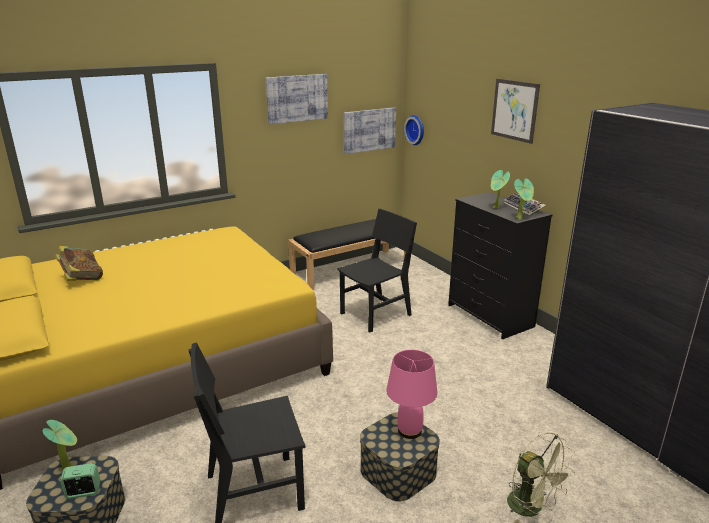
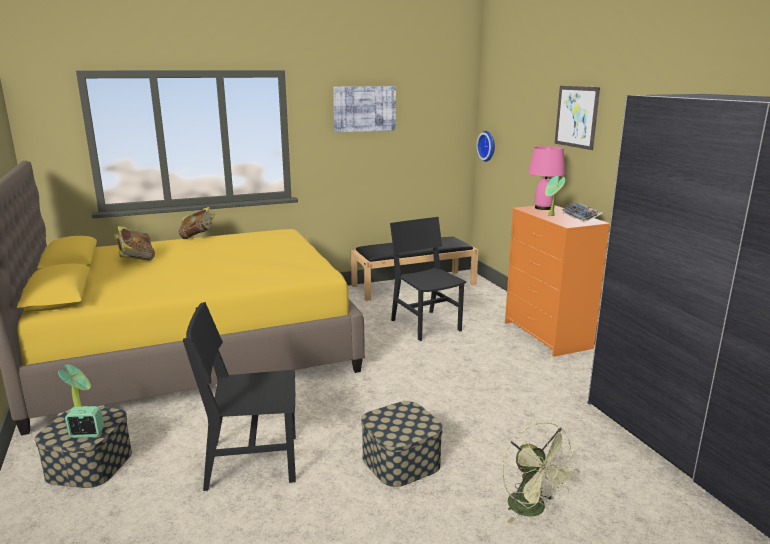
camera: 10 degrees right, 5 degrees down
black chair [337,209,417,332] -> black chair turned 90 degrees counterclockwise [390,217,466,341]
picture [344,107,396,154] -> none
pink table lamp [386,350,437,439] -> pink table lamp moved to [528,146,565,210]
black dresser [448,192,552,339] -> orange dresser [505,205,610,357]
potted plant [514,178,534,220] -> none
none -> book [178,207,215,239]

